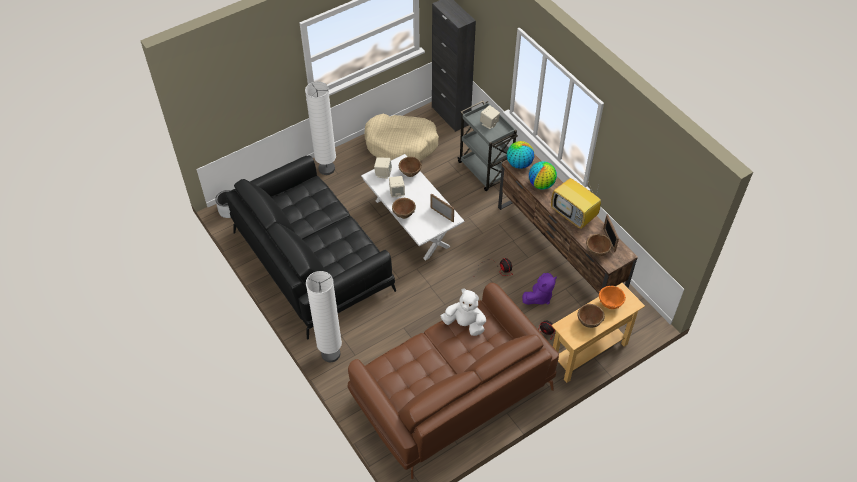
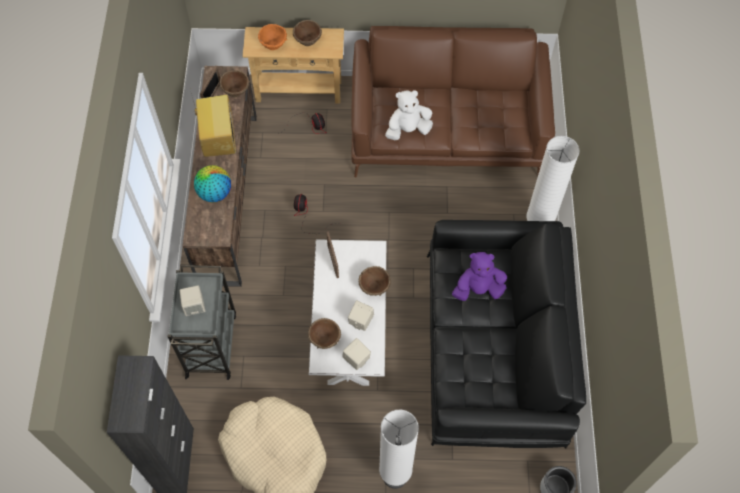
camera: 145 degrees left, 10 degrees up
white plush toy [440,289,486,336] -> white plush toy turned 105 degrees clockwise [385,90,433,140]
globe [507,141,534,169] -> none
purple plush toy [522,273,557,305] -> purple plush toy moved to [452,252,507,301]

